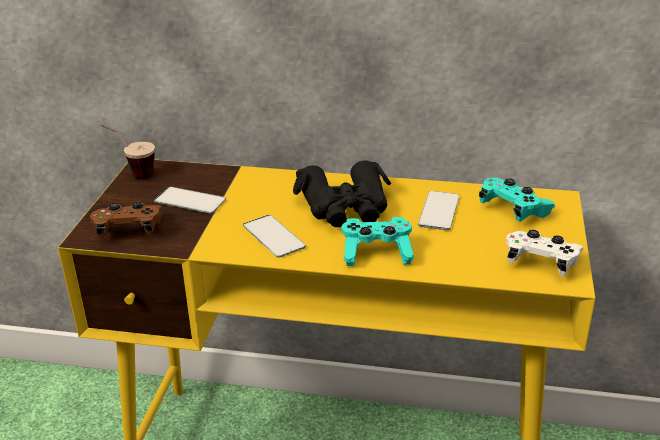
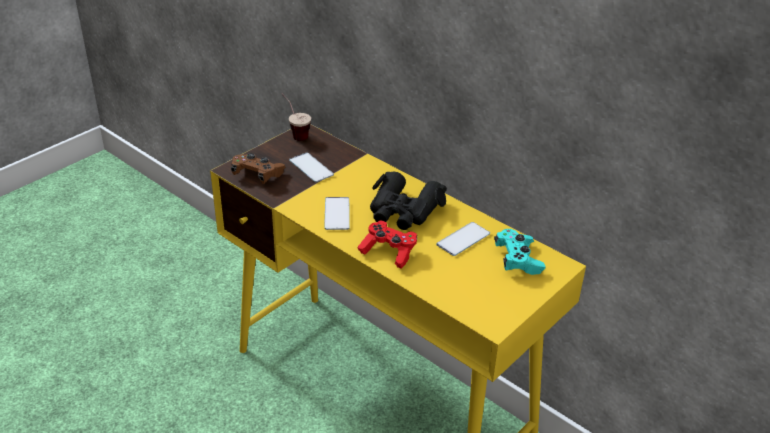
camera: 30 degrees right, 5 degrees up
turquoise game controller [341,217,414,266] -> red game controller [358,221,417,269]
white game controller [506,230,583,277] -> none

